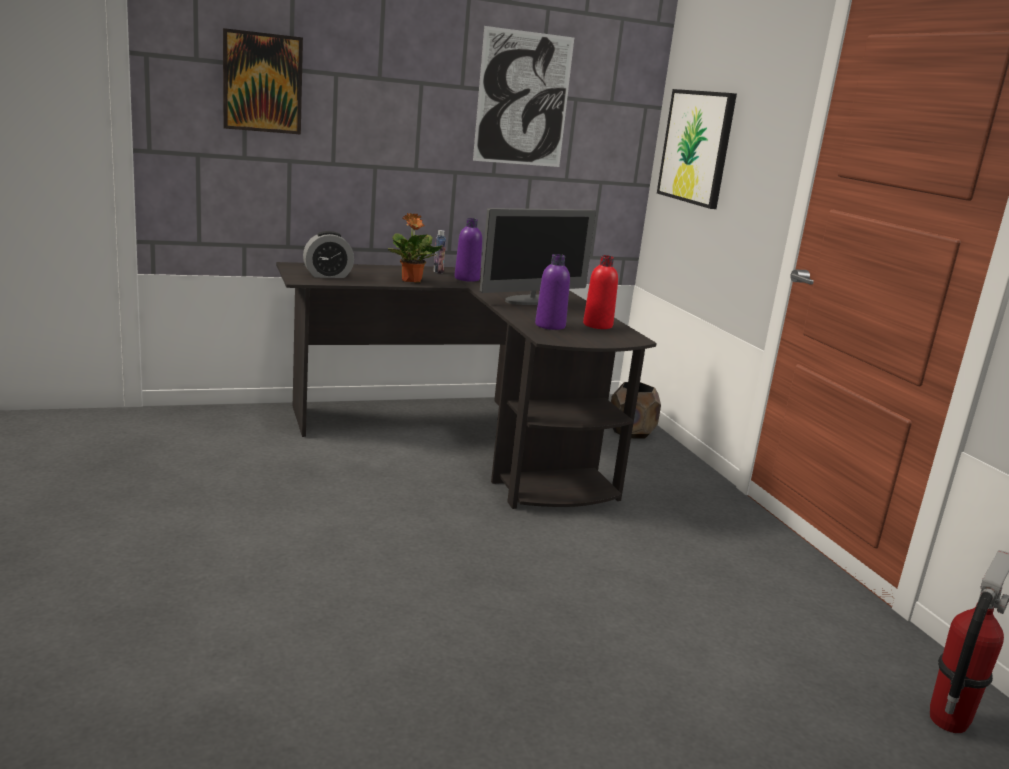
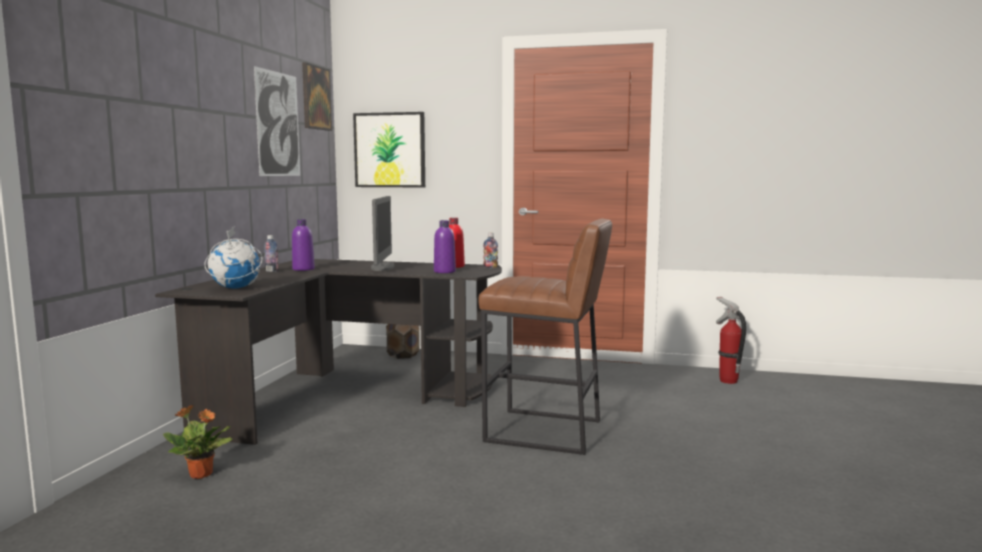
camera: 55 degrees left, 10 degrees down
picture [223,28,303,135] -> picture moved to [302,62,332,131]
alarm clock [303,231,354,278] -> globe [205,226,263,289]
potted plant [388,213,442,283] -> potted plant moved to [163,405,232,479]
none -> brown stool [478,218,612,455]
none -> bottle [483,233,498,268]

